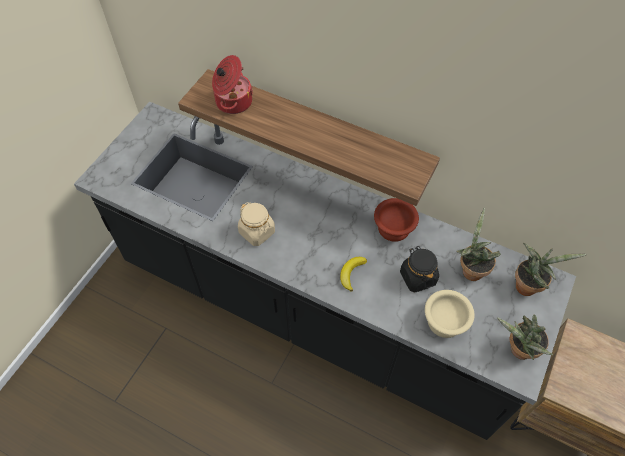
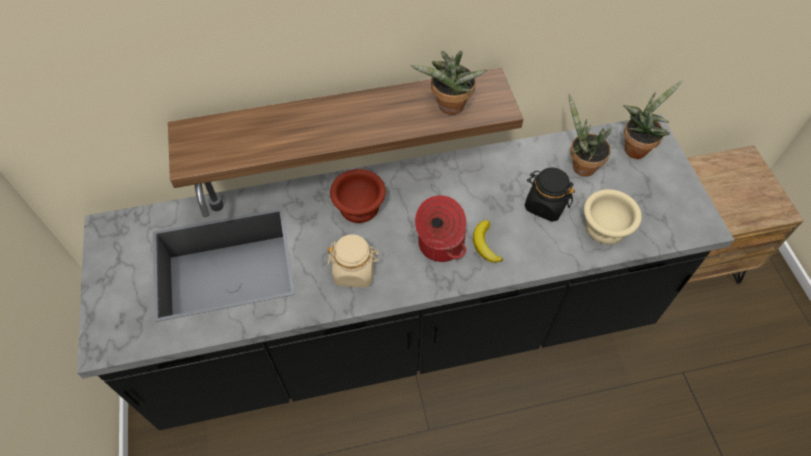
camera: 40 degrees left, 0 degrees up
cooking pot [212,55,253,114] -> cooking pot moved to [415,195,466,262]
brown bowl [374,198,419,242] -> brown bowl moved to [330,169,386,223]
potted plant [497,314,553,360] -> potted plant moved to [410,51,487,115]

